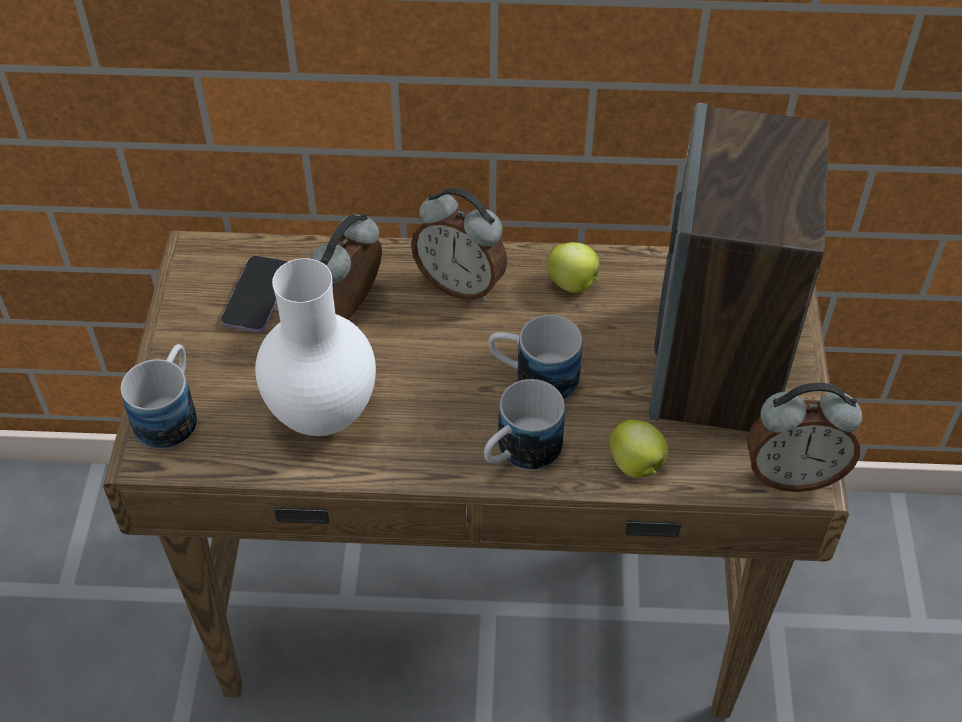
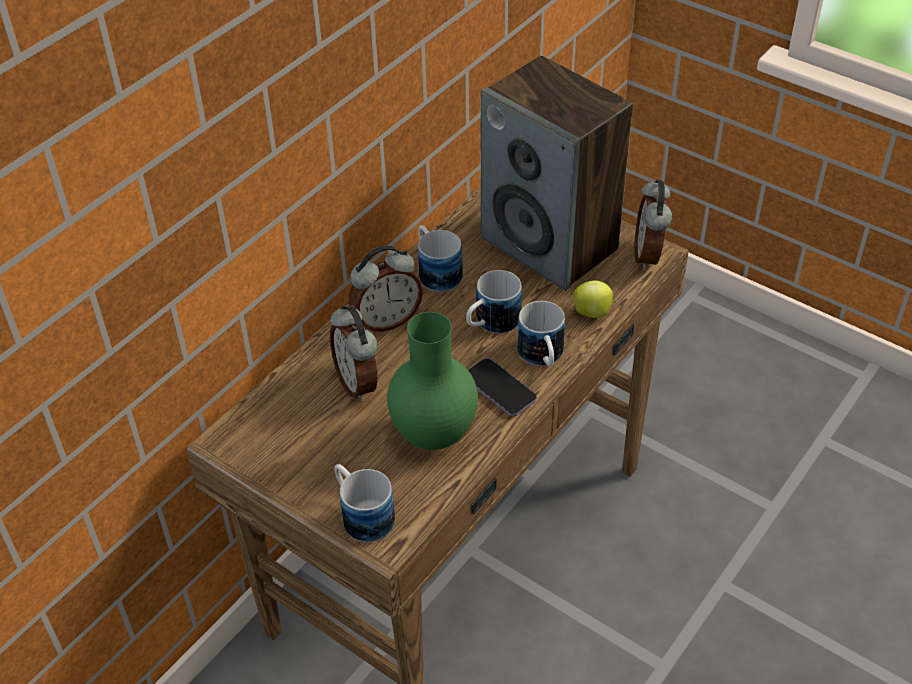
camera: 55 degrees left, 5 degrees down
phone [221,256,288,333] -> phone moved to [468,358,537,416]
white vase [255,258,376,436] -> green vase [387,312,478,450]
apple [546,242,600,293] -> mug [418,225,463,292]
alarm clock [747,382,862,492] -> alarm clock turned 150 degrees clockwise [634,179,672,270]

